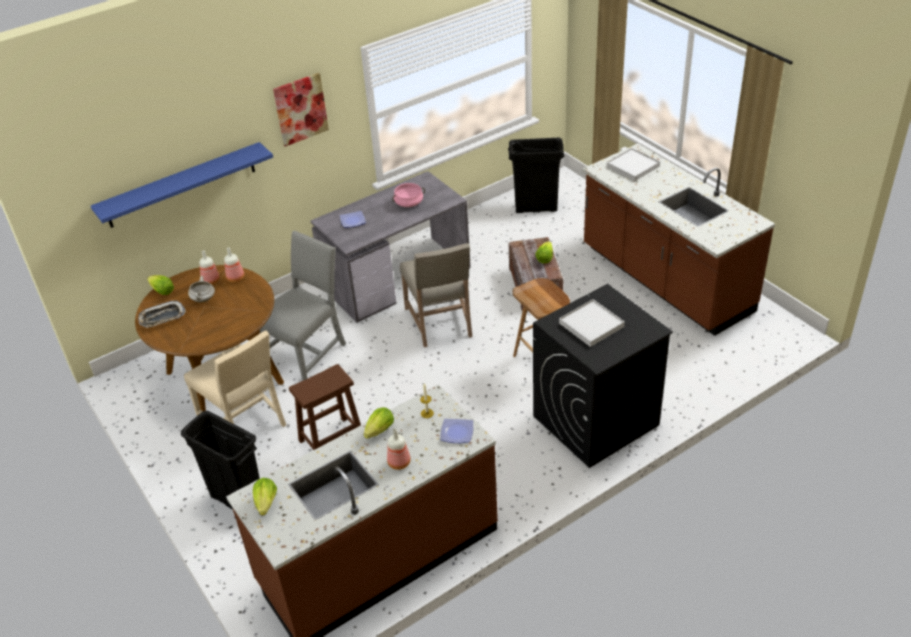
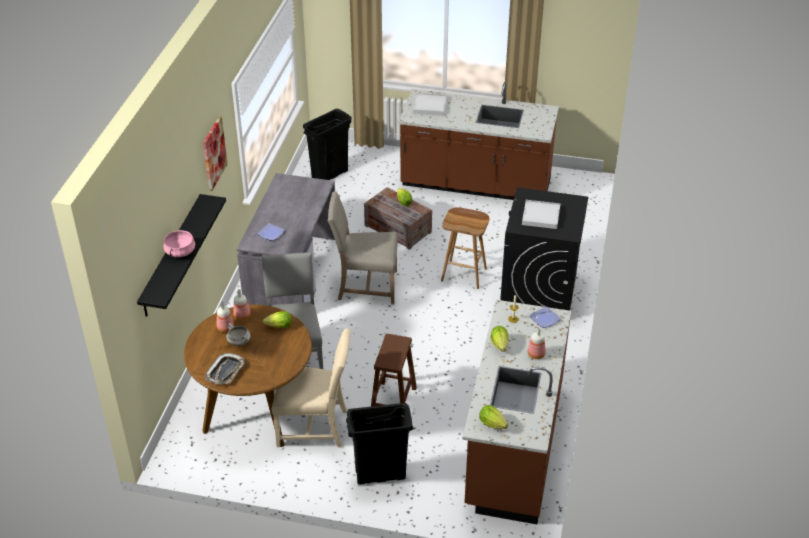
camera: 45 degrees left, 0 degrees up
blue shelf [91,142,273,228] -> black shelf [137,194,226,317]
lettuce [147,275,174,295] -> lettuce moved to [263,311,292,328]
pink cooking pot [392,183,425,207] -> pink cooking pot moved to [163,230,195,257]
beige chair [400,243,472,347] -> beige chair turned 150 degrees clockwise [328,191,398,305]

